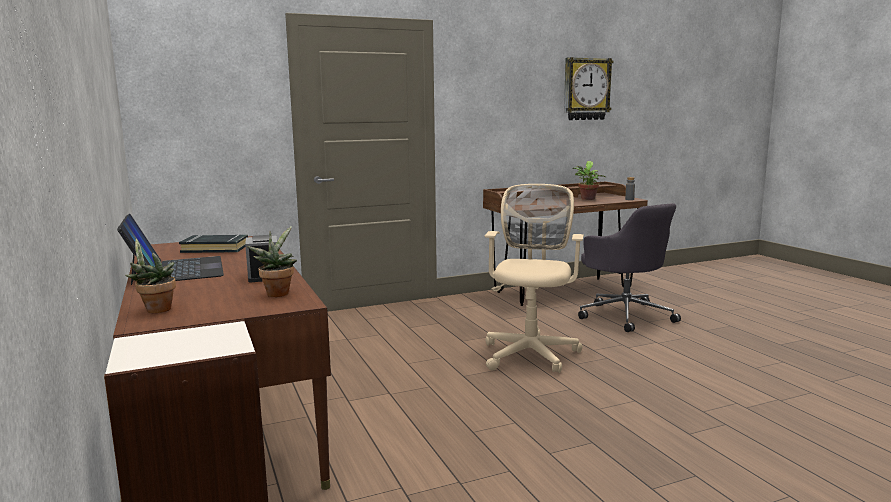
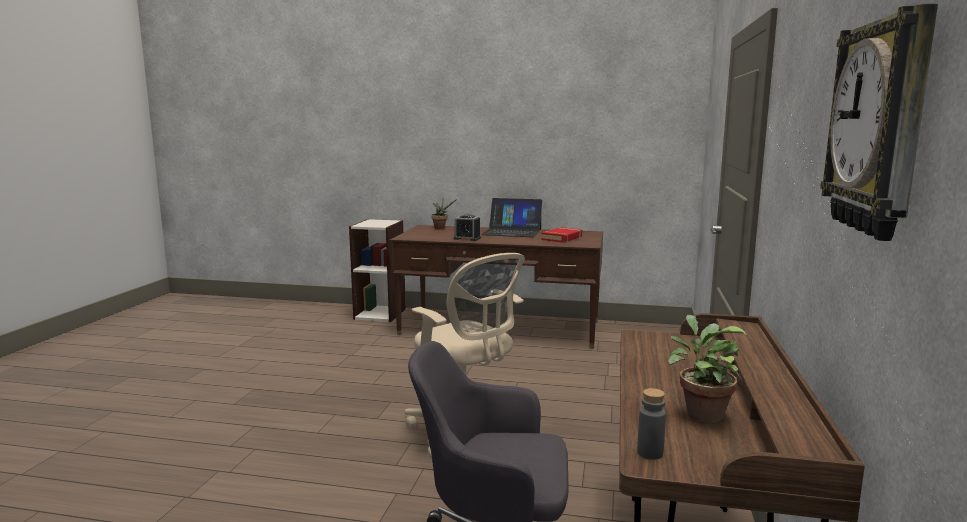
camera: 125 degrees right, 0 degrees up
black book [179,234,248,253] -> red book [541,227,582,243]
potted plant [247,226,297,297] -> none

